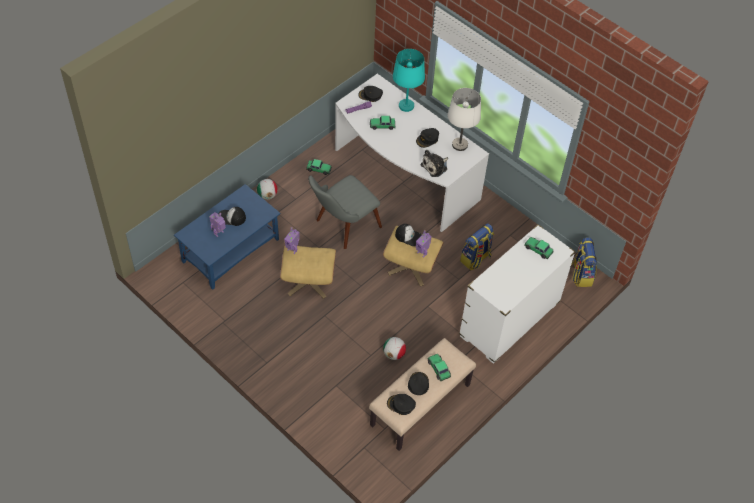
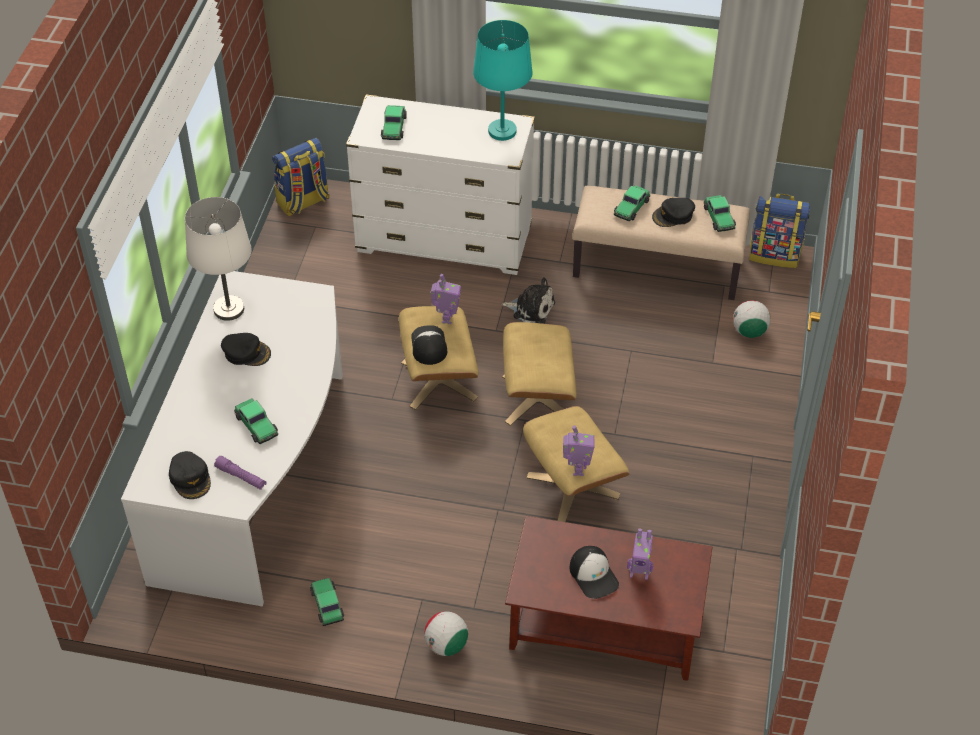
camera: 120 degrees left, 5 degrees down
blue coffee table [174,184,281,290] -> brown coffee table [505,516,712,681]
grey chair [308,175,382,249] -> none
football [383,337,406,360] -> football moved to [733,300,771,338]
black cap [387,394,416,415] -> toy car [704,195,736,232]
turquoise table lamp [393,49,425,112] -> turquoise table lamp moved to [473,20,533,141]
plush toy [421,150,448,177] -> plush toy moved to [501,277,555,324]
backpack [460,224,494,270] -> backpack moved to [749,194,810,268]
none -> beige ottoman [502,322,577,426]

